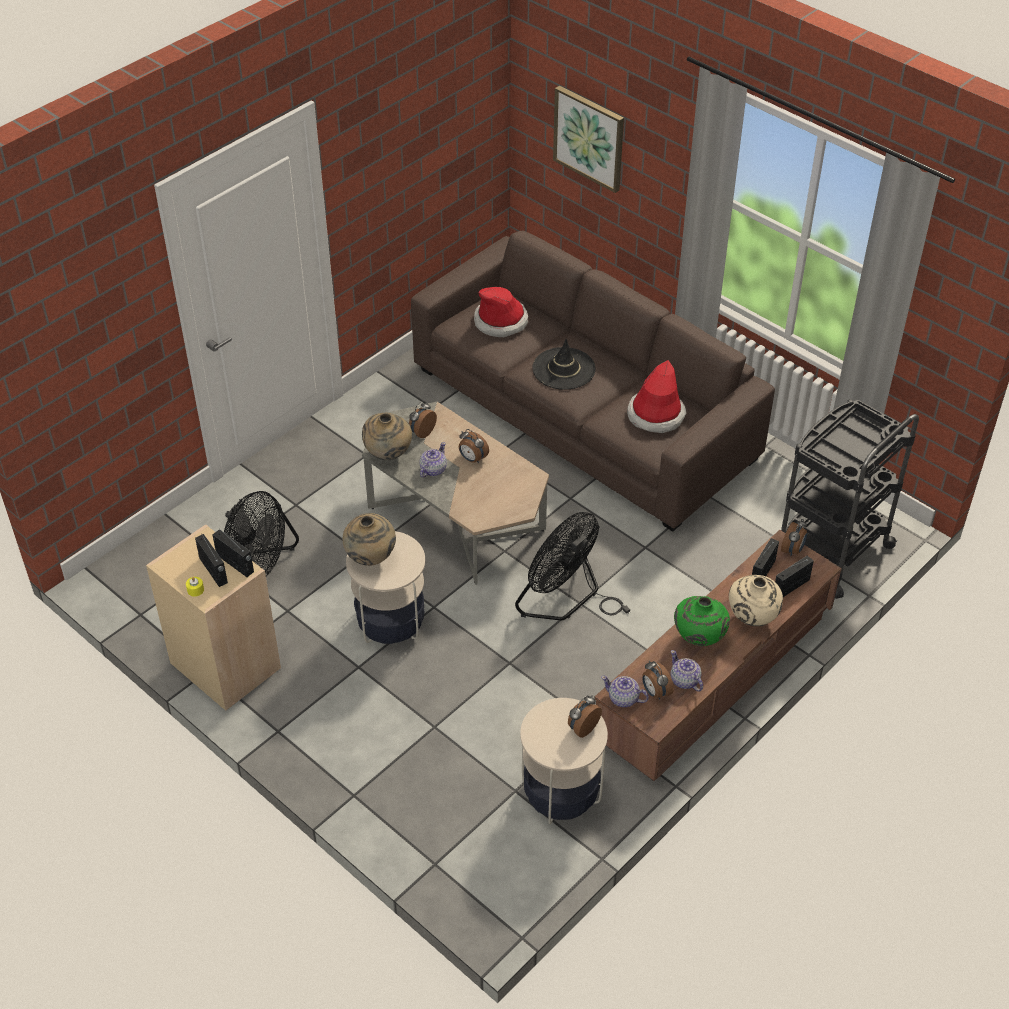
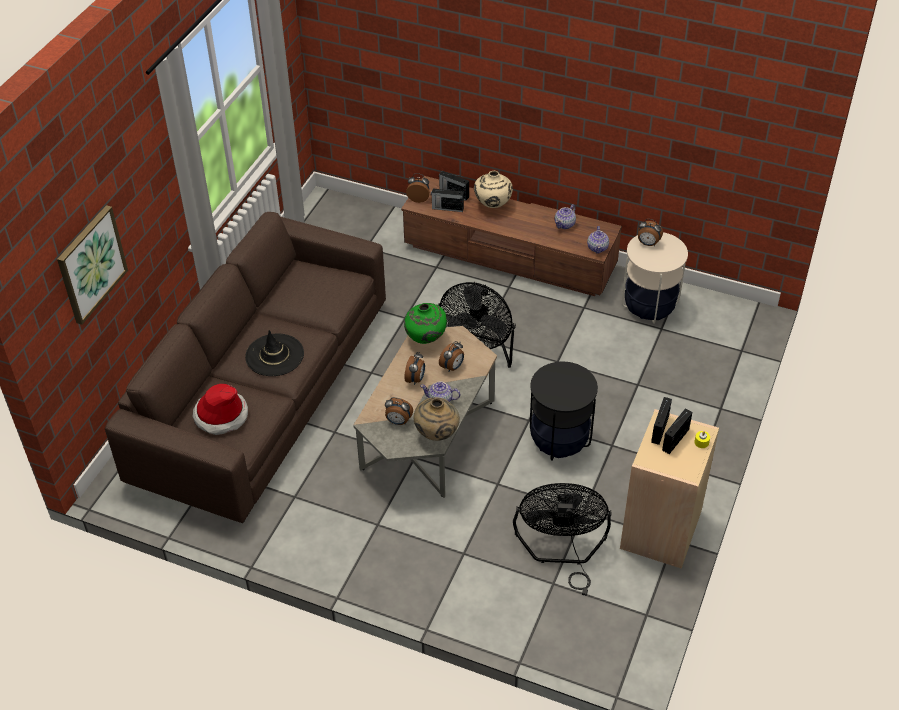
camera: 110 degrees left, 0 degrees up
beige vase [343,513,396,566] -> none
beige side table [346,531,425,644] -> black side table [530,362,598,461]
hat [627,360,687,433] -> none
alarm clock [643,661,674,700] -> alarm clock moved to [439,341,464,371]
green vase [674,596,730,646] -> green vase moved to [404,303,447,344]
black cart [781,399,919,599] -> none

